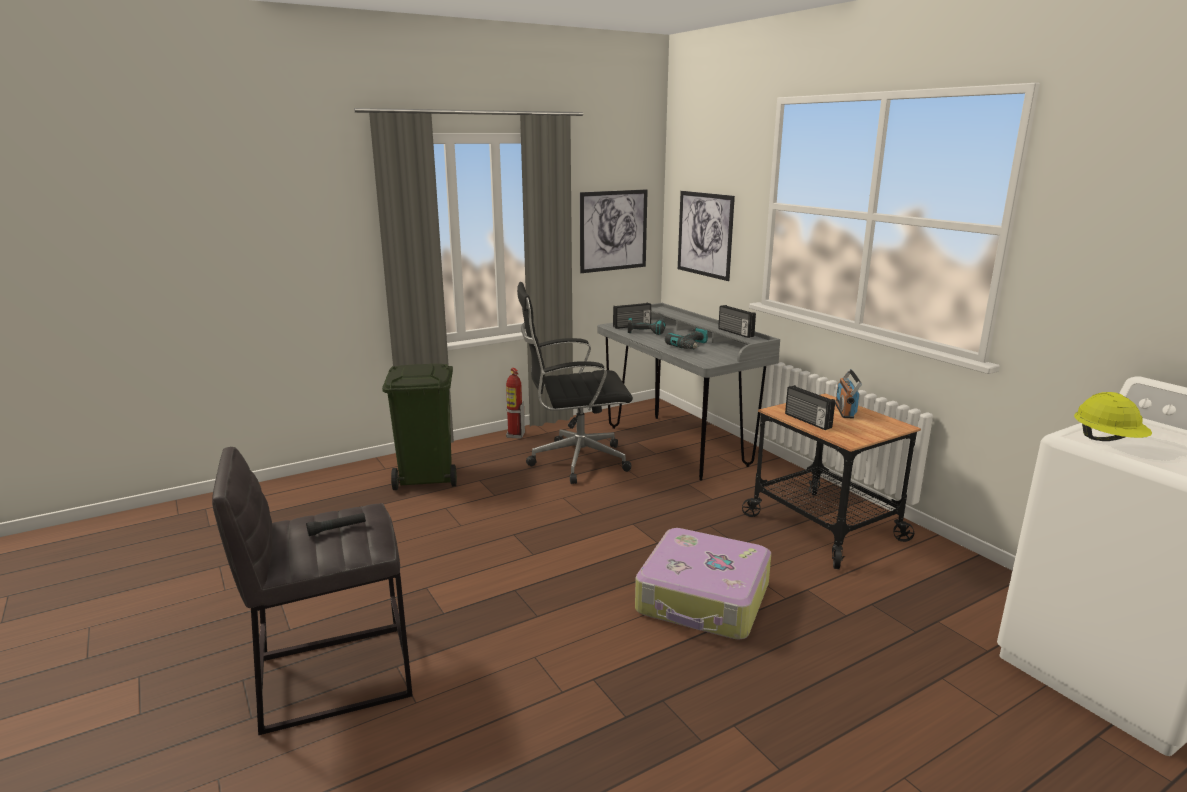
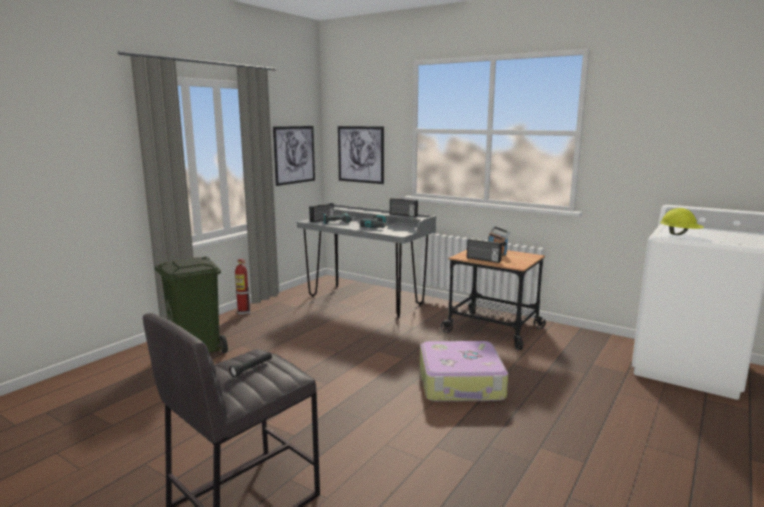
camera: 25 degrees left, 5 degrees down
black office chair [517,282,633,484] -> none

